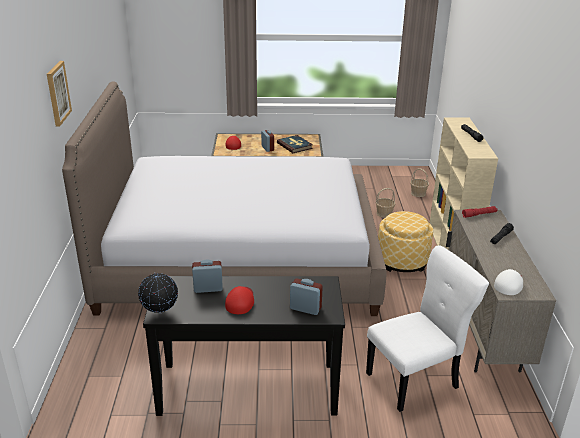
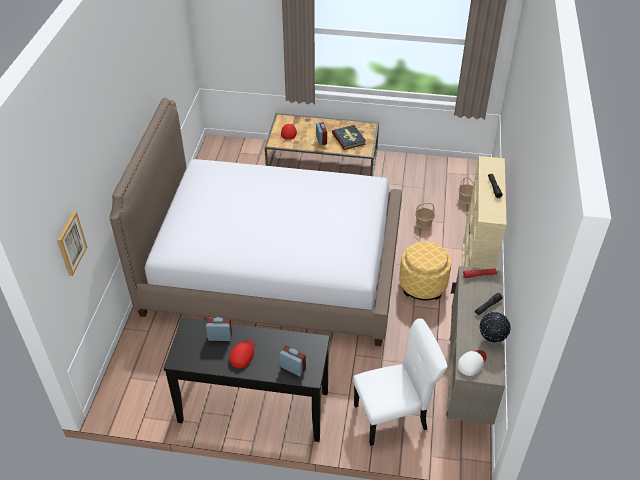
camera: 10 degrees right, 15 degrees up
picture [47,61,72,126] -> picture moved to [57,211,87,276]
globe [138,272,178,314] -> globe moved to [480,312,511,343]

